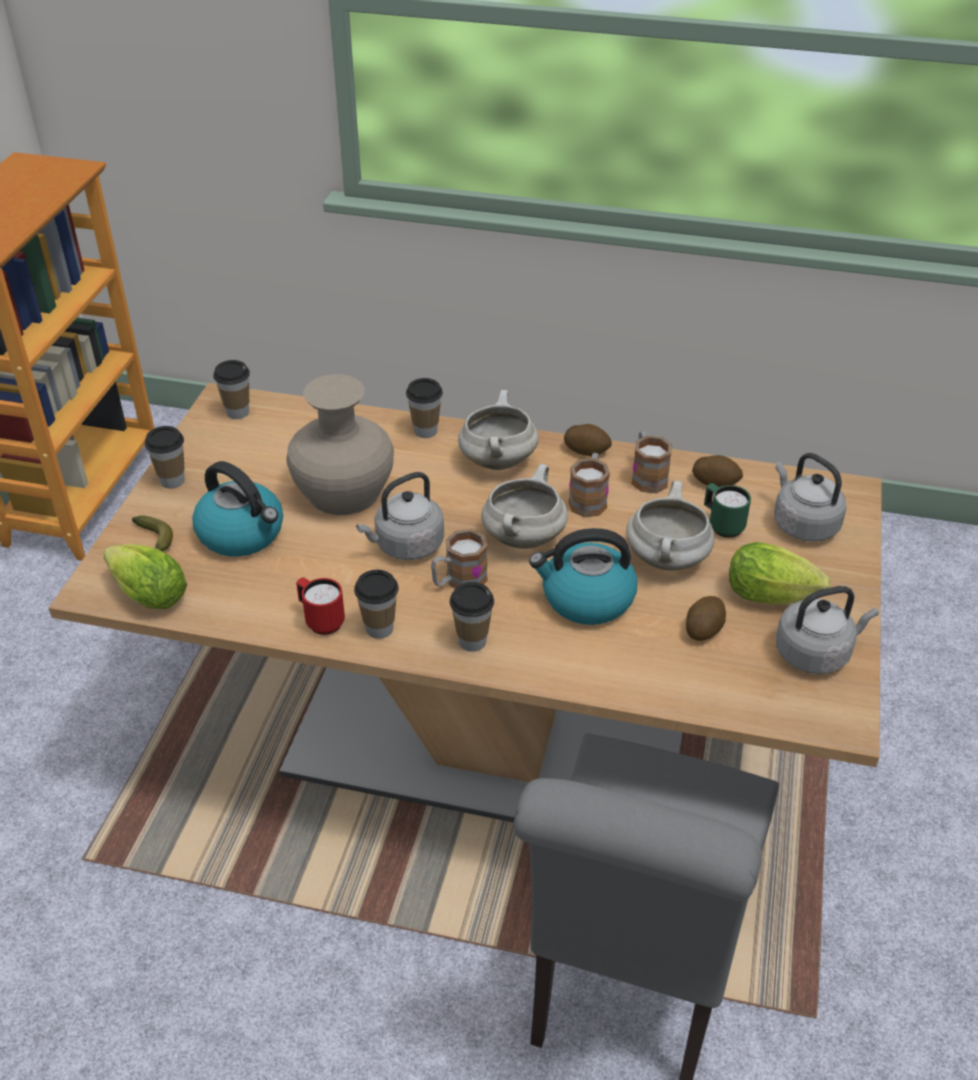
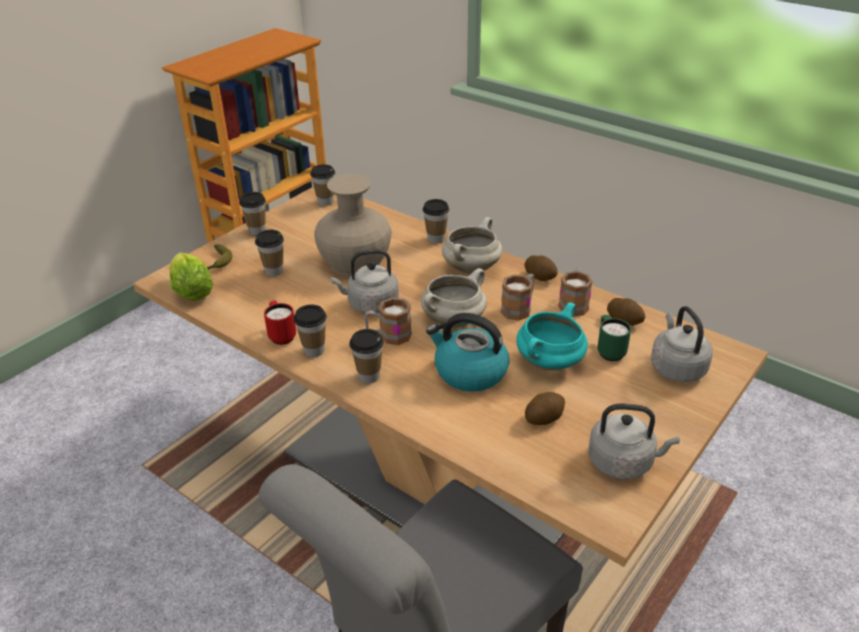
camera: 25 degrees right, 5 degrees down
kettle [192,461,283,557] -> cup [255,230,284,276]
white cooking pot [626,481,715,571] -> turquoise cooking pot [516,302,588,370]
lettuce [729,542,831,604] -> none

